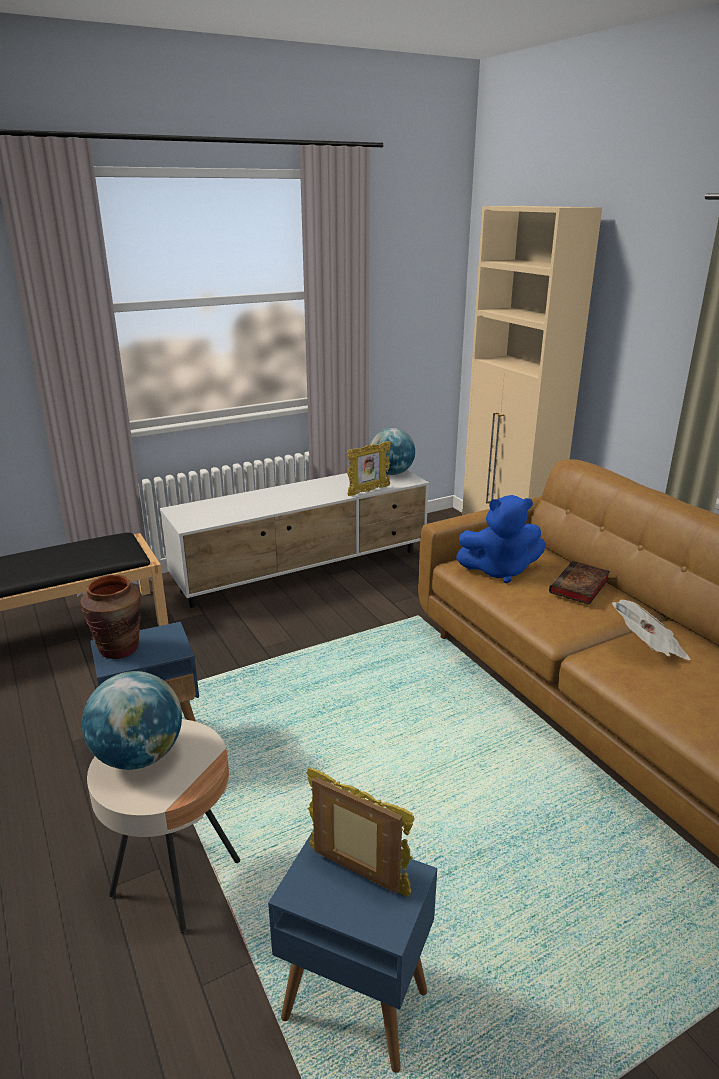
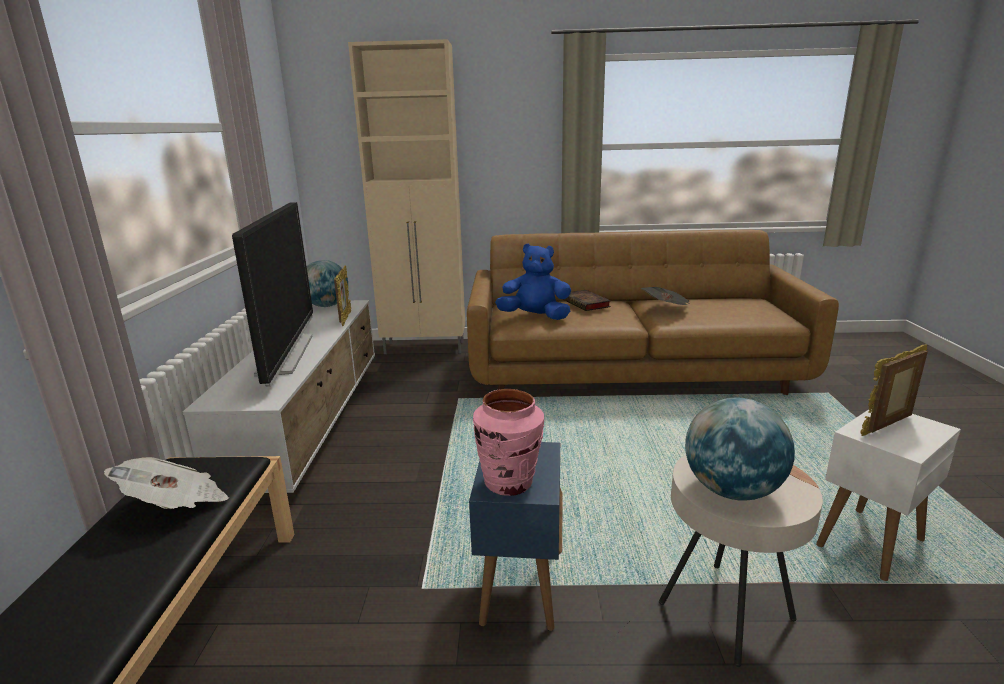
camera: 60 degrees left, 5 degrees down
brown vase [80,575,141,659] -> pink vase [473,389,544,496]
blue side table [268,831,437,1073] -> white side table [816,410,961,581]
blue plush toy [456,495,546,583] -> blue plush toy turned 105 degrees counterclockwise [495,243,571,320]
none -> newspaper [104,457,229,509]
none -> television [232,202,313,387]

